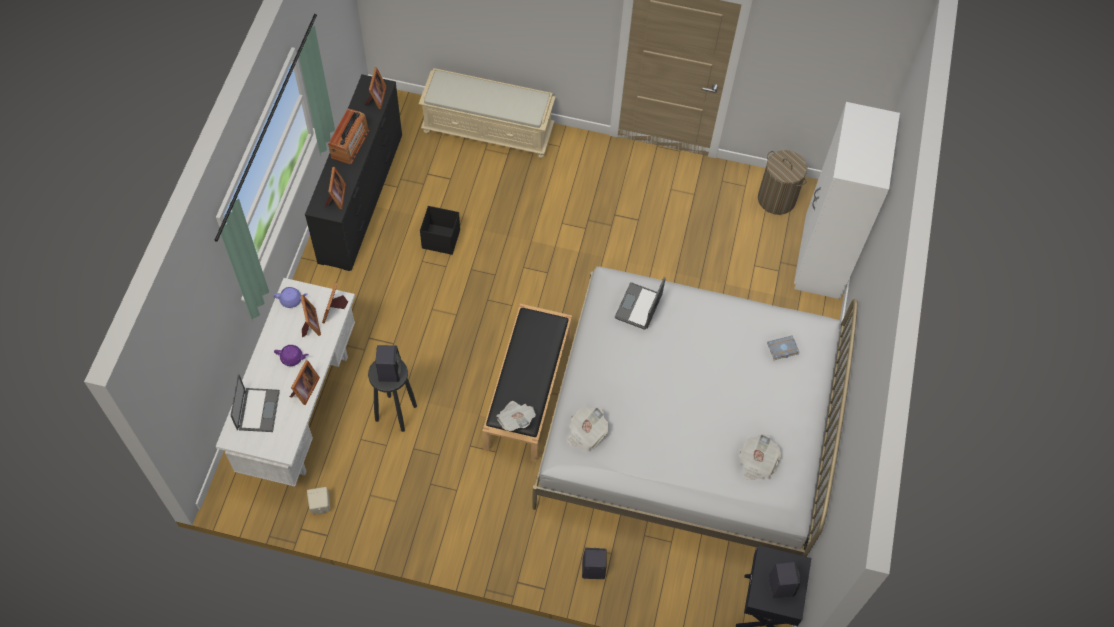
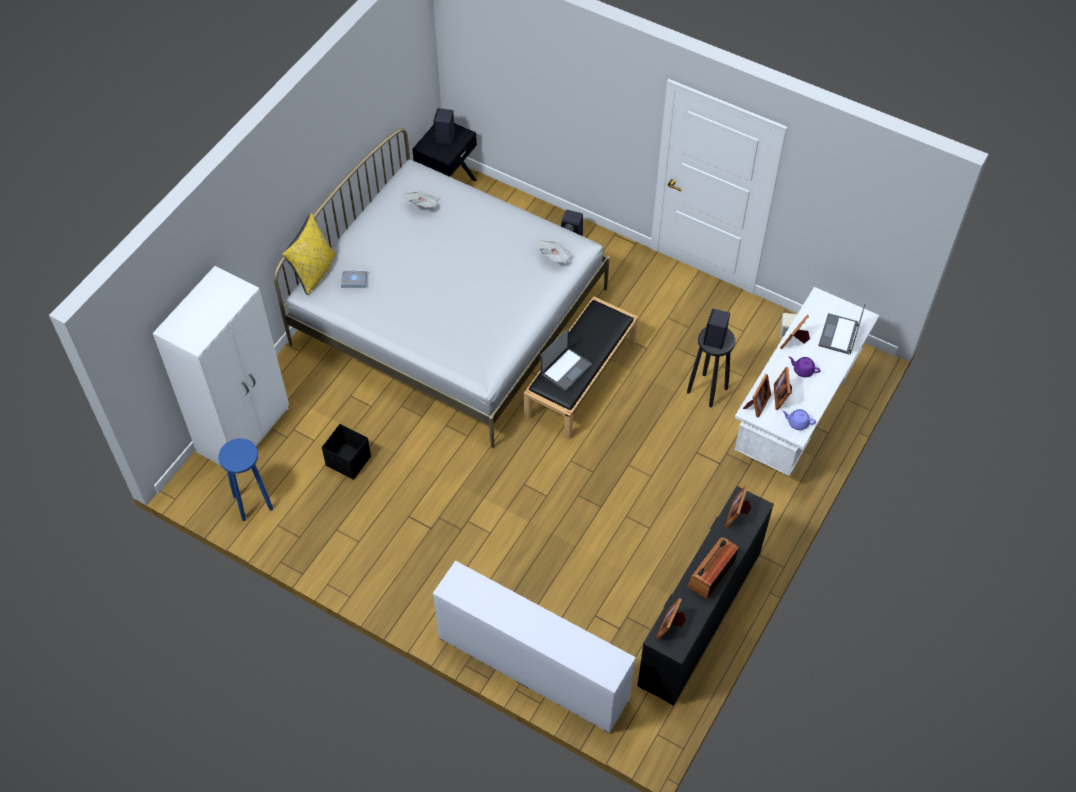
camera: 160 degrees left, 5 degrees down
beige bench [419,68,555,158] -> white dresser [433,561,636,734]
black storage box [420,206,460,255] -> black storage box moved to [322,424,371,480]
newspaper [496,401,536,431] -> none
laptop [615,277,666,330] -> laptop moved to [540,329,592,391]
laundry basket [758,150,807,215] -> blue stool [218,438,273,521]
none -> yellow pillow [282,213,335,295]

